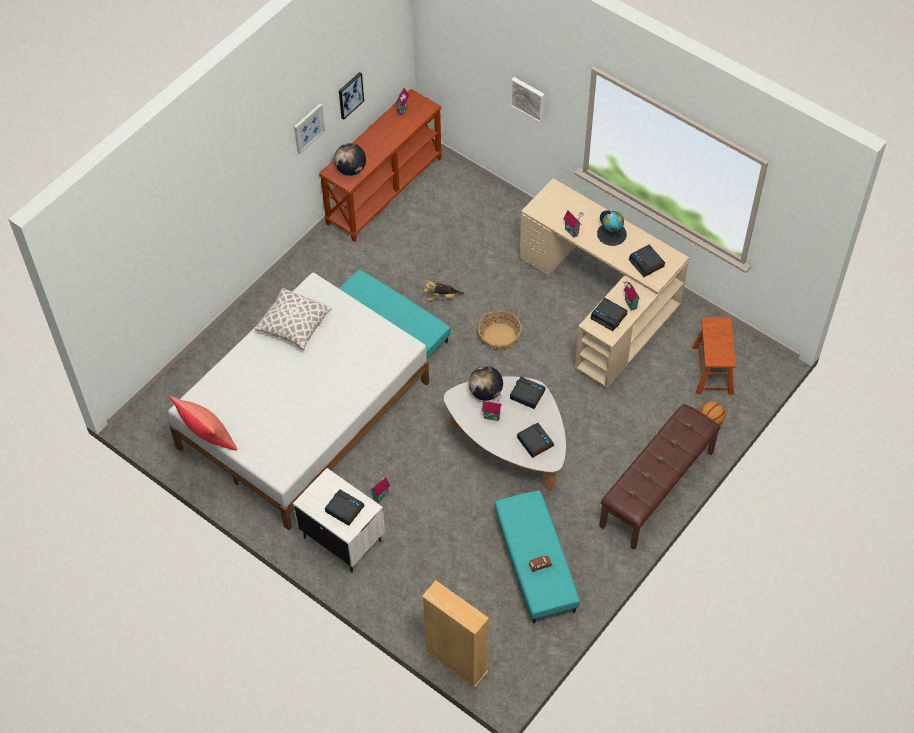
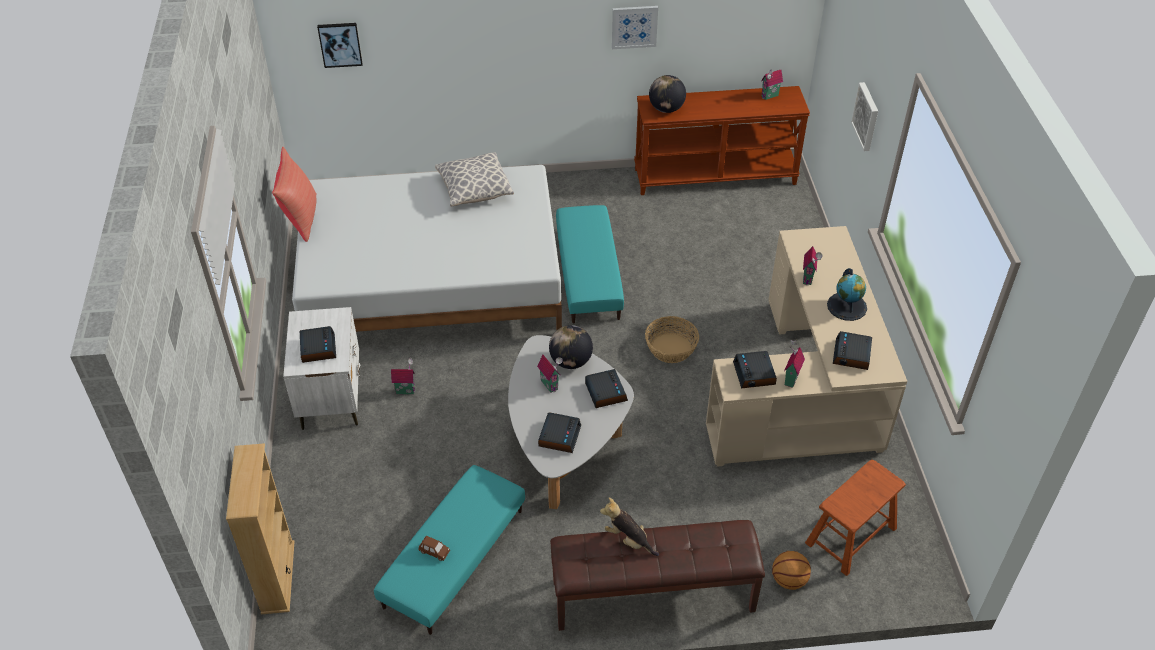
camera: 45 degrees right, 10 degrees down
picture [339,72,364,120] -> picture moved to [317,23,363,68]
plush toy [424,280,464,301] -> plush toy moved to [600,497,659,556]

